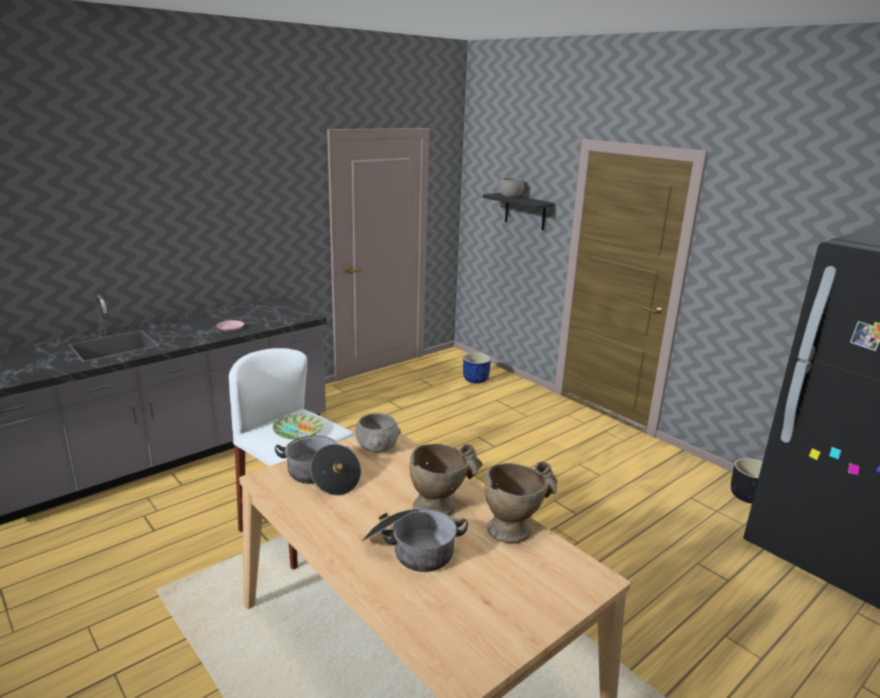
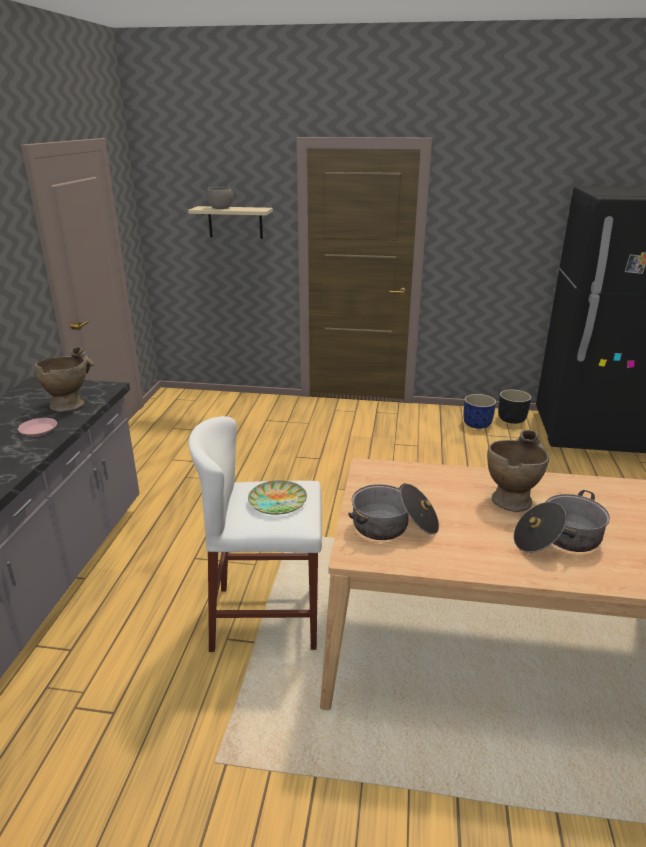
camera: 40 degrees left, 5 degrees up
grey bowl [355,413,401,453] -> none
blue planter [463,353,491,384] -> blue planter moved to [463,394,496,429]
black shelf [483,193,555,231] -> beige shelf [188,206,273,239]
beige vase [484,461,557,543] -> beige vase moved to [35,347,94,412]

